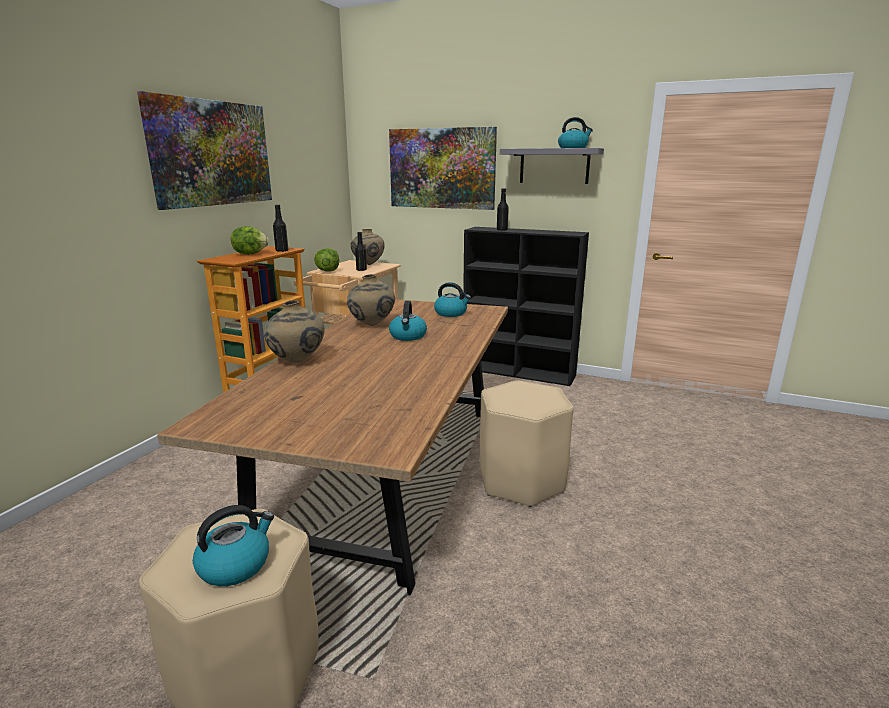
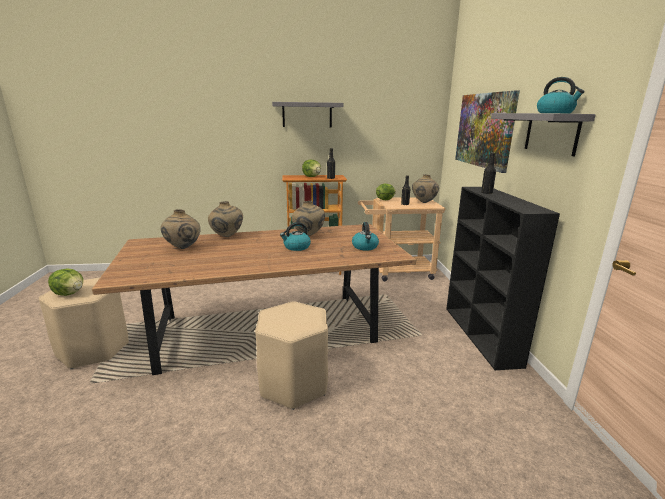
camera: 60 degrees right, 0 degrees up
picture [137,91,272,210] -> grey shelf [272,102,344,127]
kettle [193,505,274,586] -> lettuce [48,269,83,296]
none -> beige vase [160,209,201,249]

